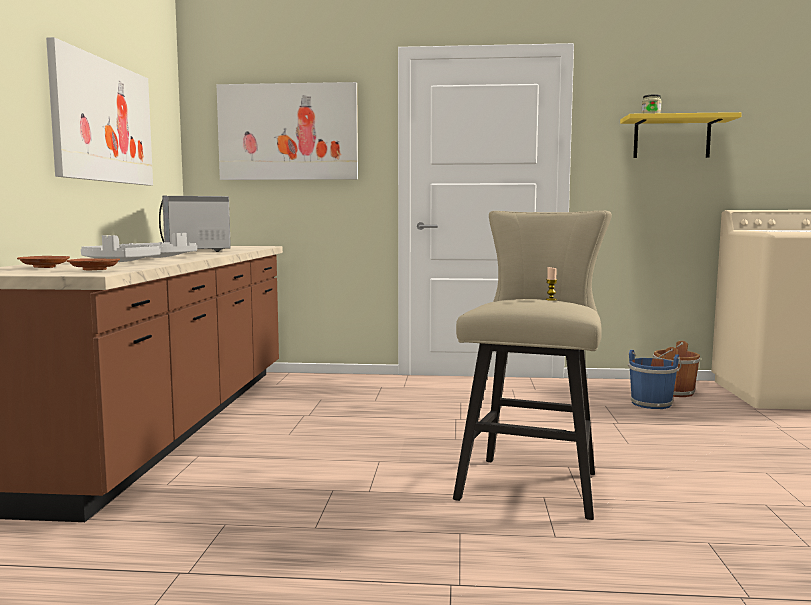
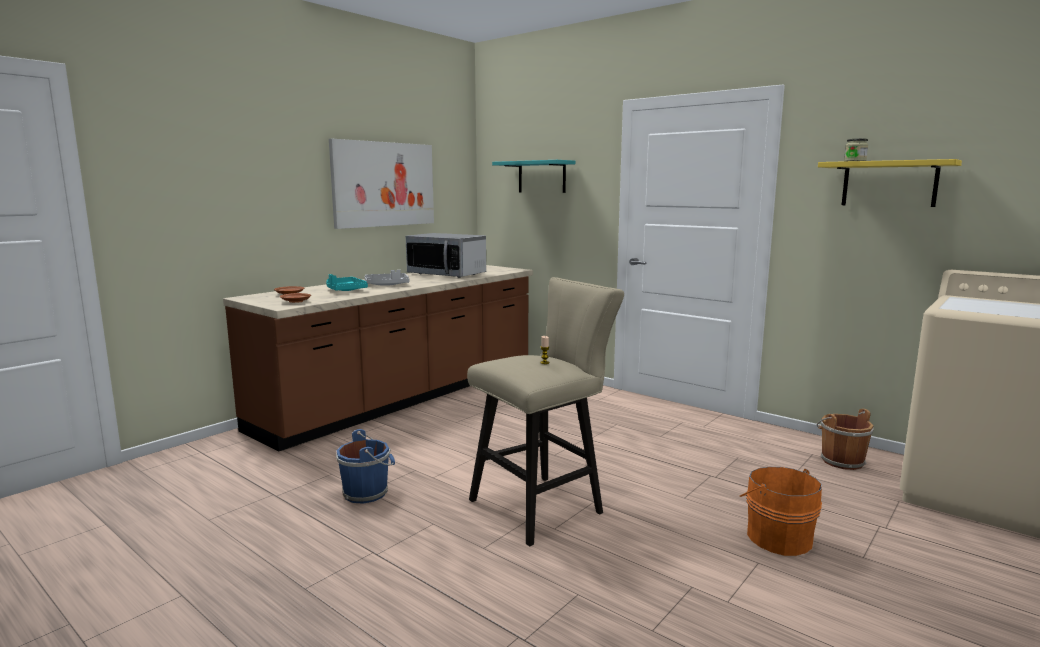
camera: 35 degrees right, 5 degrees up
grey tray [81,235,161,262] -> turquoise tray [326,274,368,291]
microwave [159,196,231,252] -> microwave turned 75 degrees counterclockwise [405,233,486,278]
picture [217,82,358,180] -> turquoise shelf [492,160,575,193]
blue bucket [628,350,682,409] -> blue bucket moved to [336,429,395,504]
none -> orange bucket [740,467,822,556]

